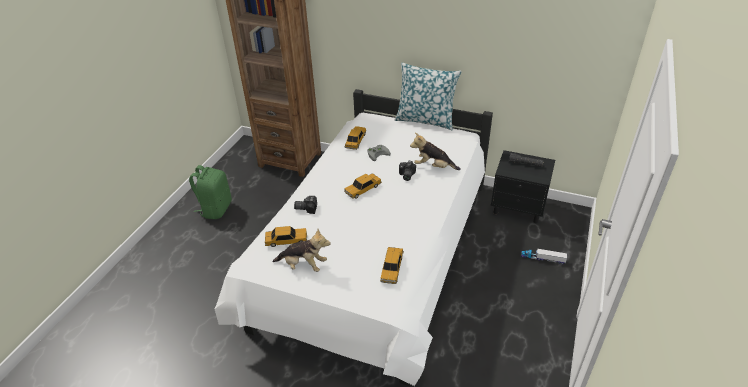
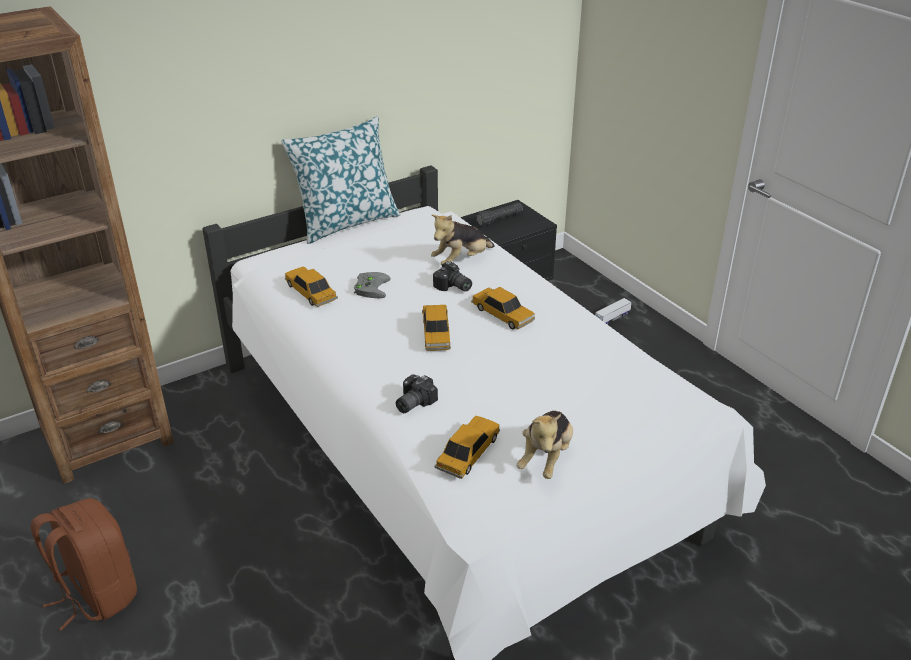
camera: 55 degrees left, 5 degrees down
green backpack [189,165,232,219] -> brown backpack [31,498,137,631]
plush toy [273,229,331,272] -> plush toy turned 150 degrees clockwise [517,411,573,479]
toy car [380,247,404,284] -> toy car moved to [471,287,535,329]

